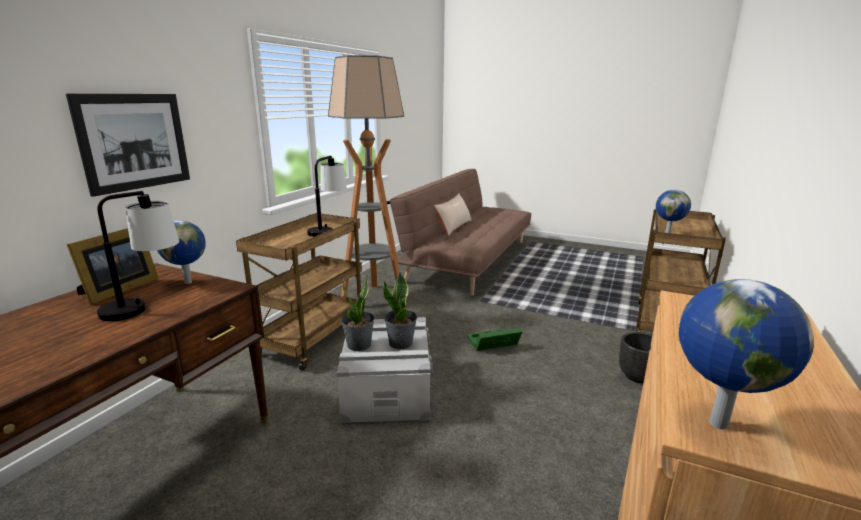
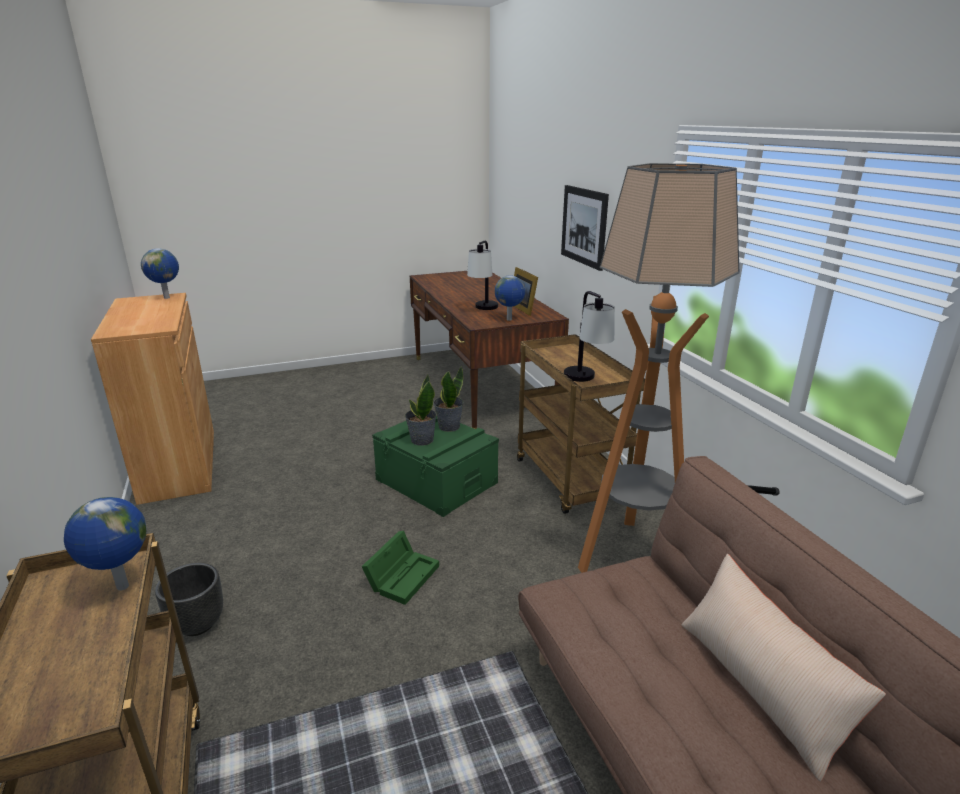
camera: 135 degrees right, 5 degrees up
grey storage box [337,317,434,423] -> green storage box [372,416,499,517]

